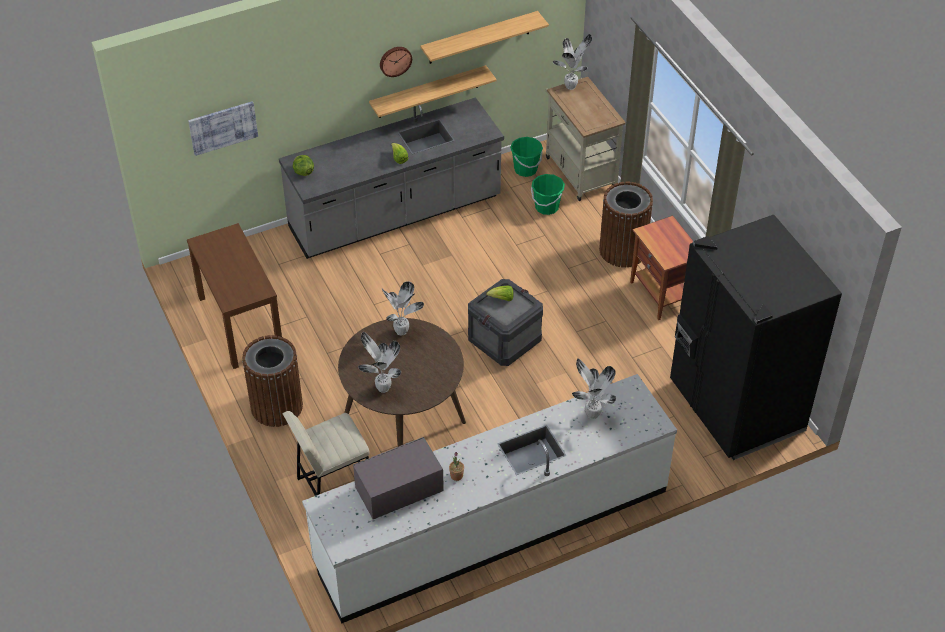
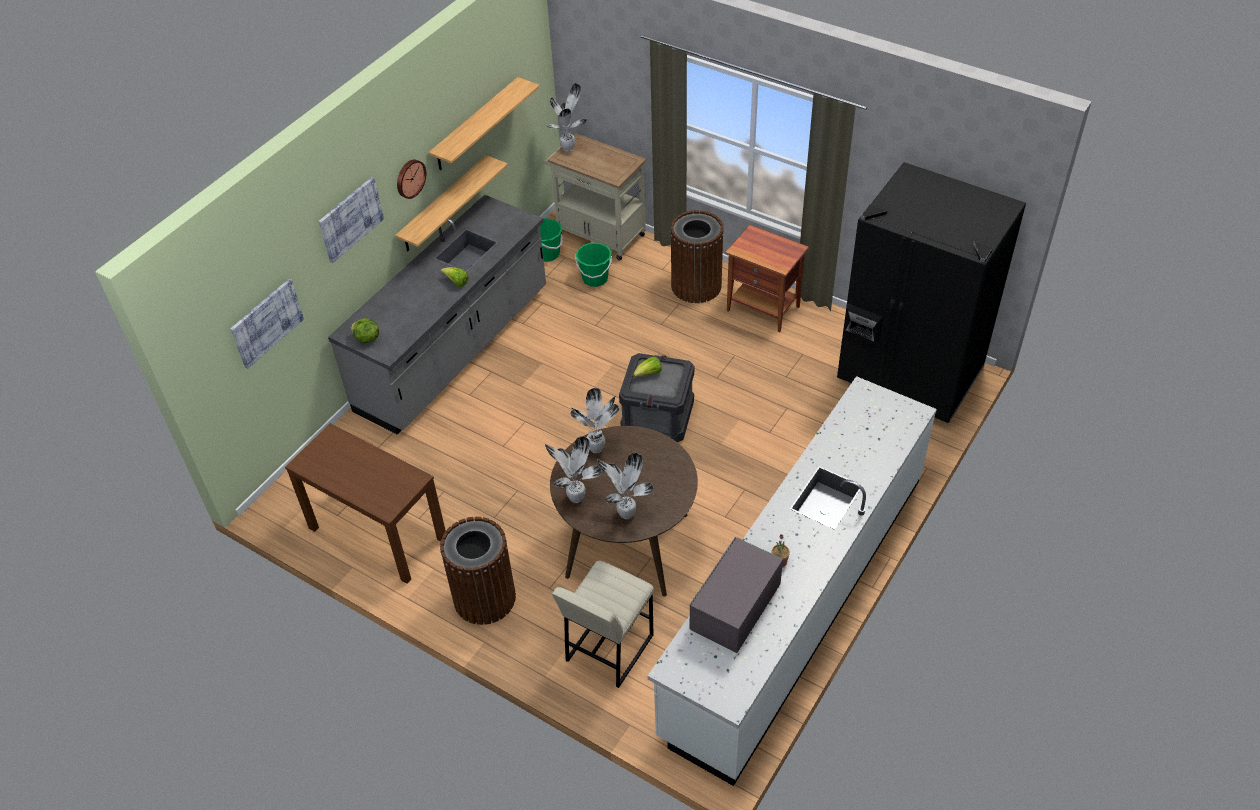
camera: 30 degrees left, 0 degrees up
potted plant [572,358,616,419] -> potted plant moved to [545,436,601,503]
none -> picture [319,177,384,263]

